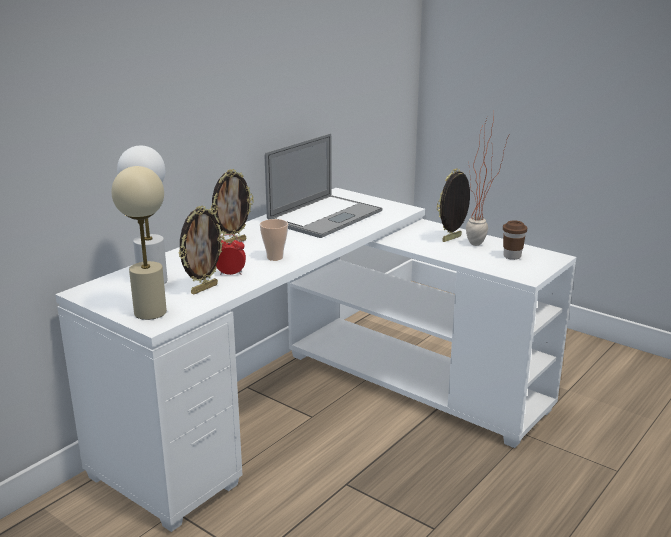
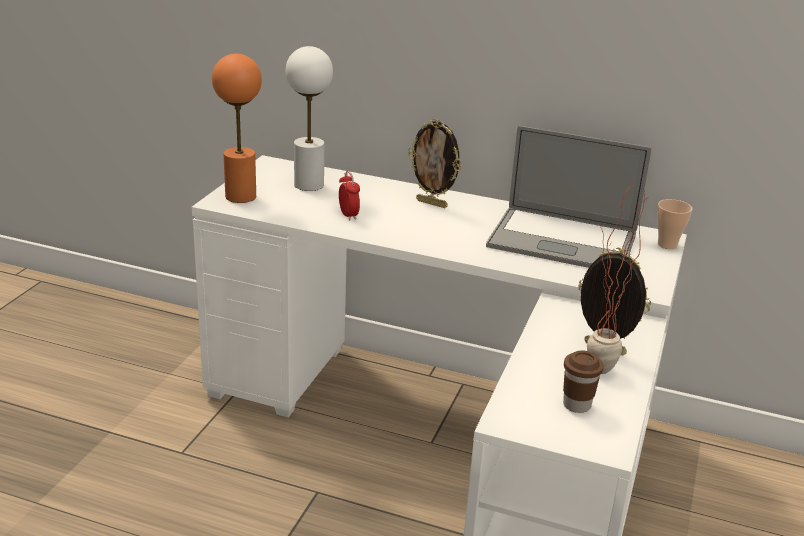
camera: 70 degrees right, 5 degrees up
beige table lamp [112,166,167,320] -> orange table lamp [212,54,262,203]
picture frame [178,205,225,295] -> none
cup [260,219,288,261] -> cup moved to [657,199,693,249]

